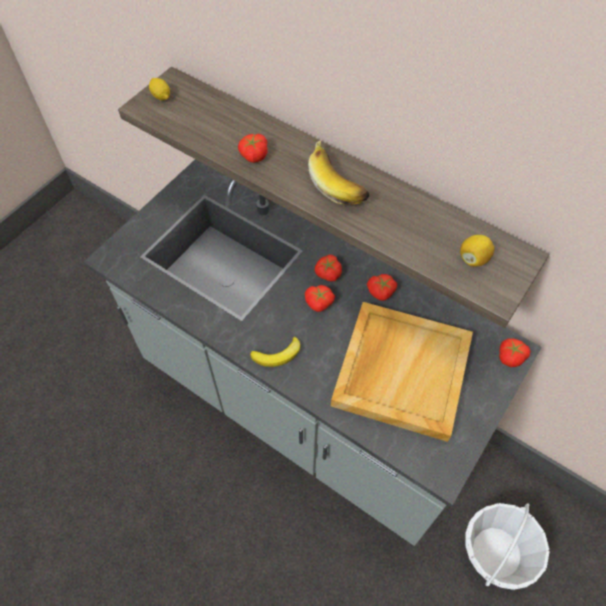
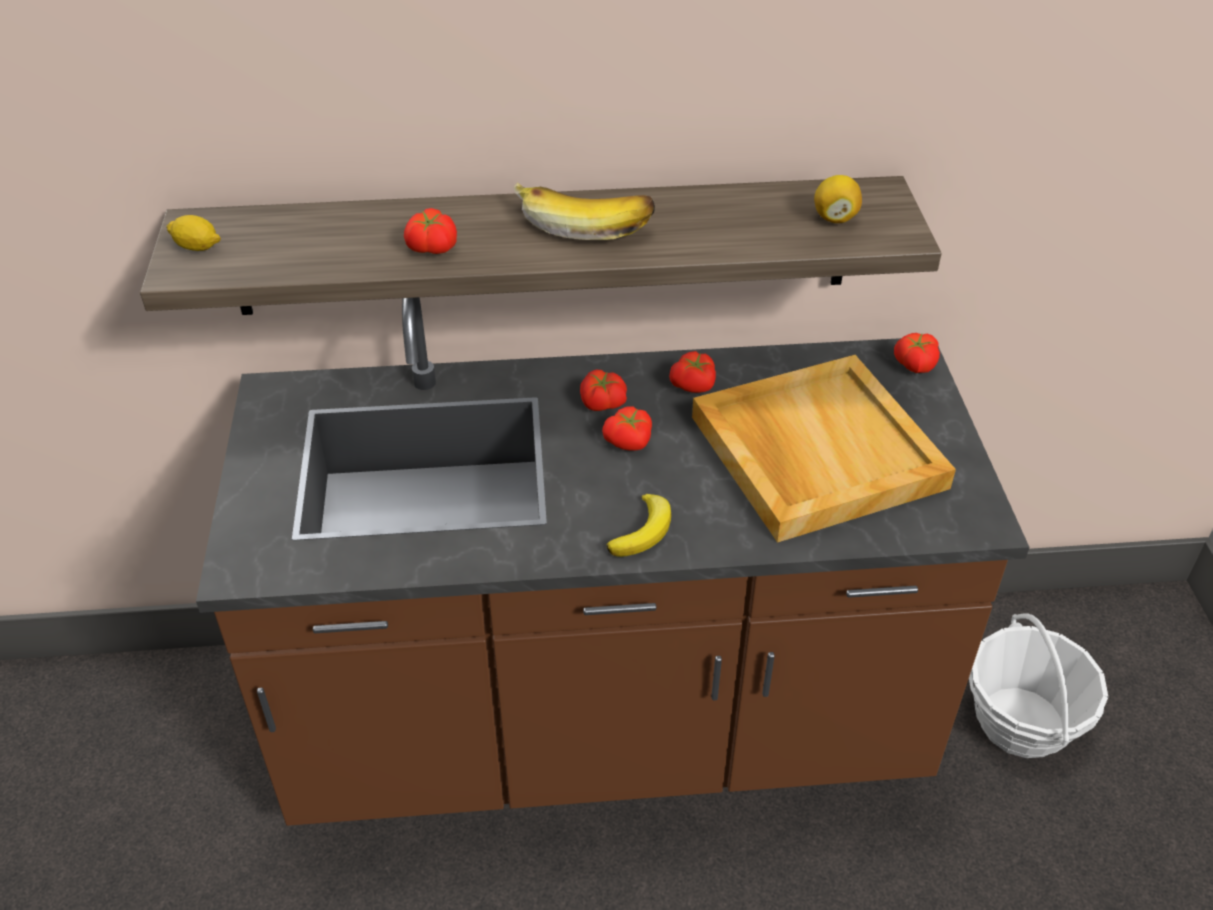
camera: 40 degrees left, 15 degrees down
grey counter [84,159,542,546] -> brown counter [196,297,1030,826]

